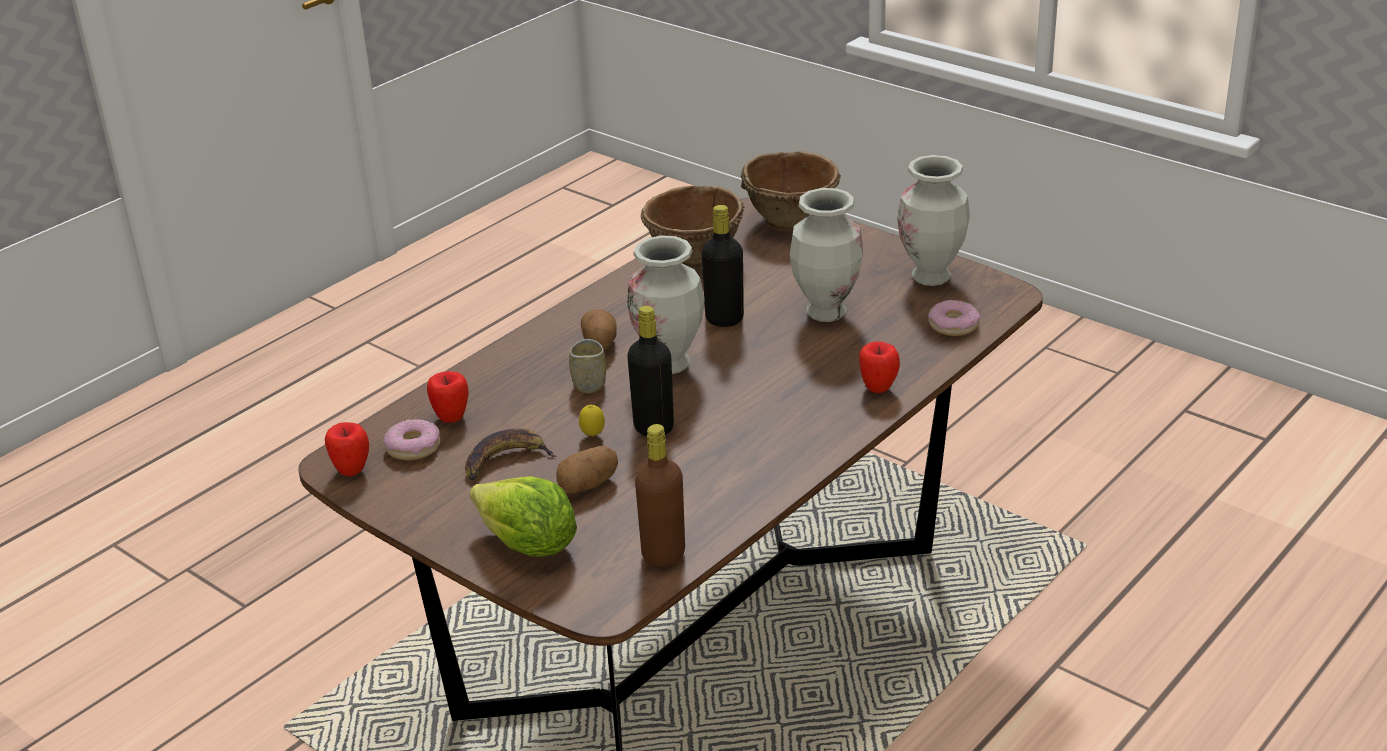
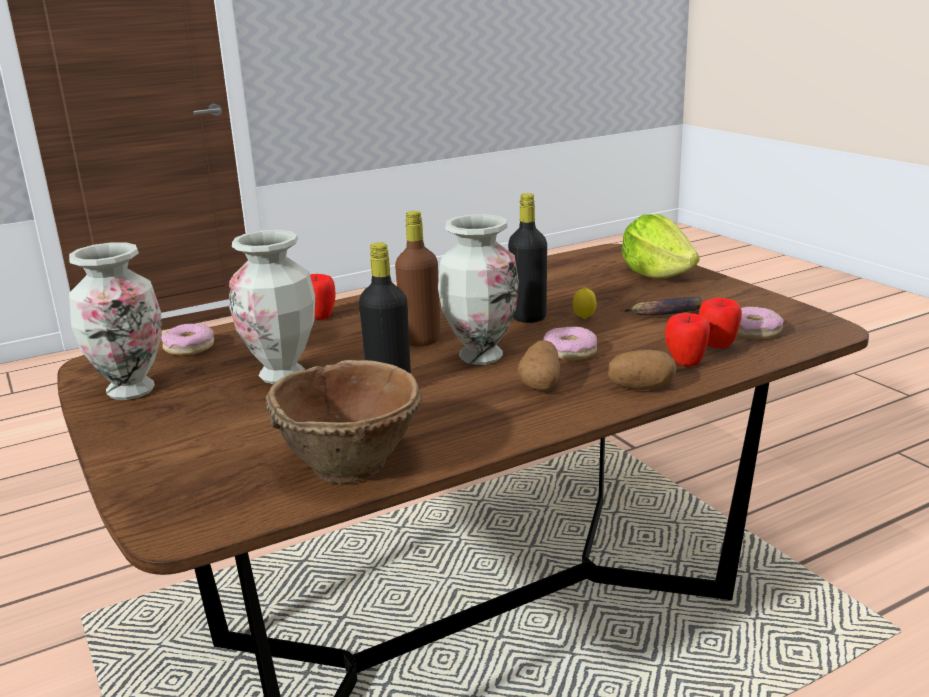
camera: 160 degrees left, 10 degrees down
apple [325,422,369,476] -> apple moved to [665,313,710,367]
potato [556,446,618,494] -> potato moved to [608,350,676,390]
cup [569,339,606,393] -> donut [543,327,597,360]
brown bottle [635,424,685,567] -> brown bottle moved to [395,211,440,347]
brown bowl [741,151,841,231] -> none

